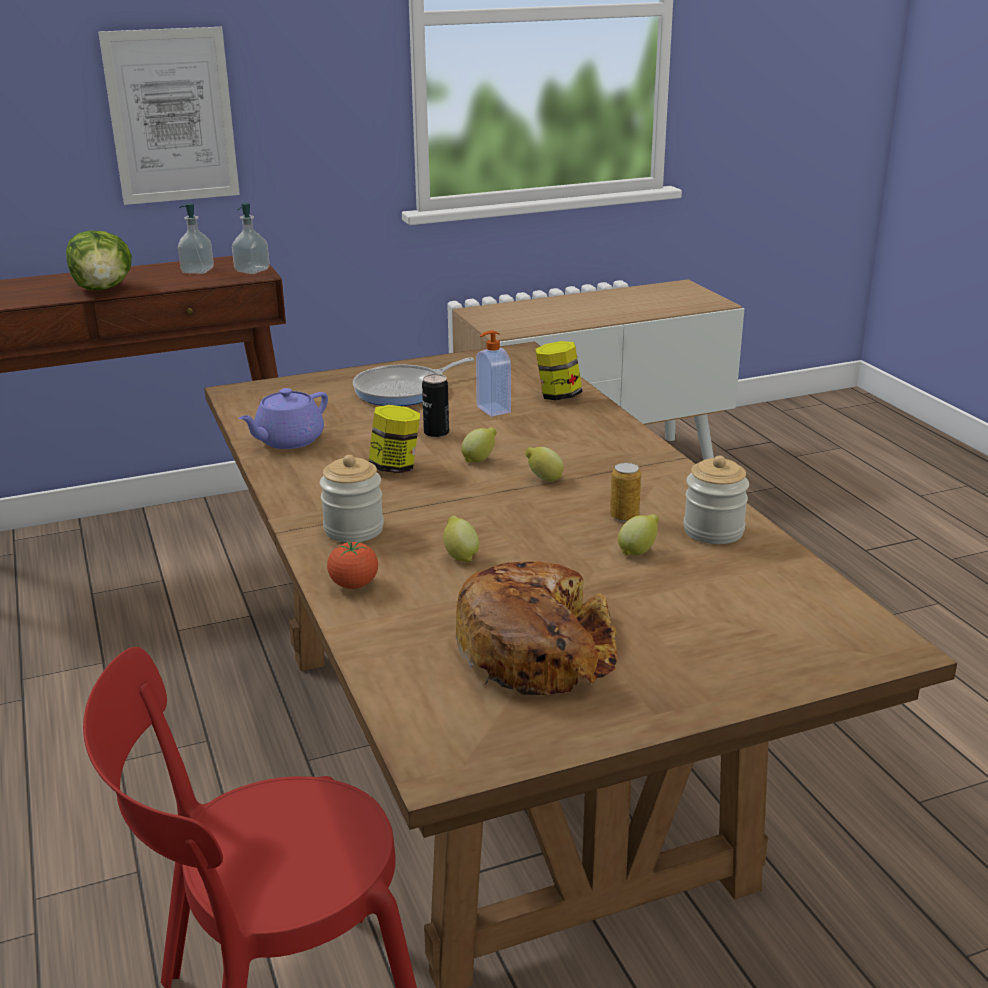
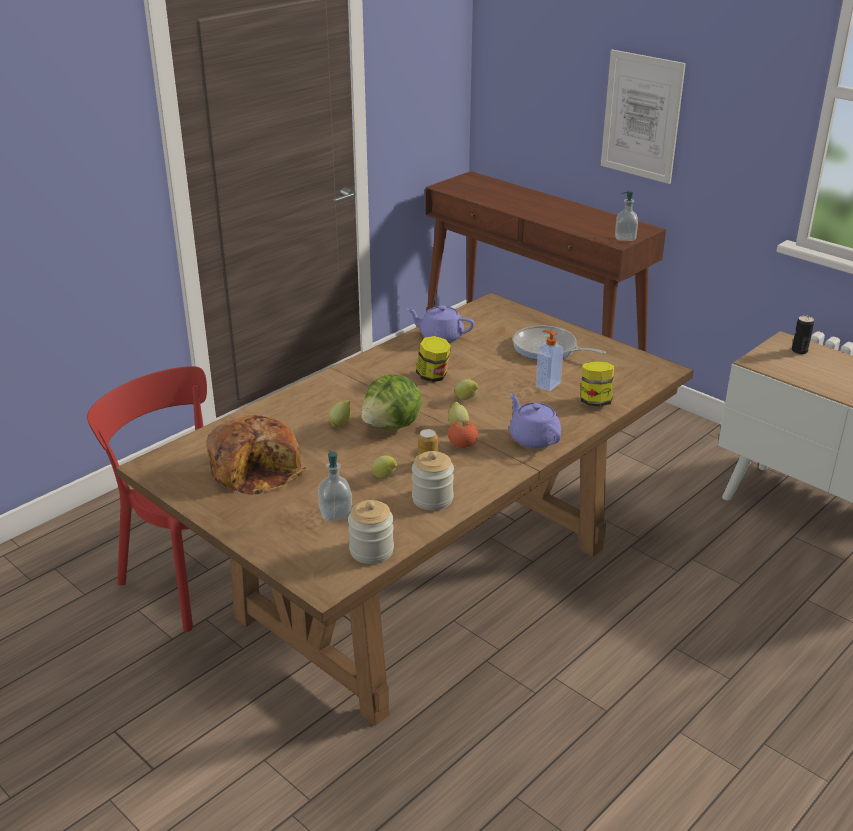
camera: 65 degrees right, 5 degrees up
lettuce [66,230,132,290] -> lettuce moved to [361,374,422,429]
soap dispenser [178,203,214,274] -> soap dispenser moved to [318,451,352,522]
jar [320,455,384,543] -> jar moved to [348,500,394,564]
tomato [327,541,378,589] -> tomato moved to [448,420,478,448]
can [422,374,449,438] -> can moved to [792,315,814,354]
none -> purple teapot [509,393,561,448]

